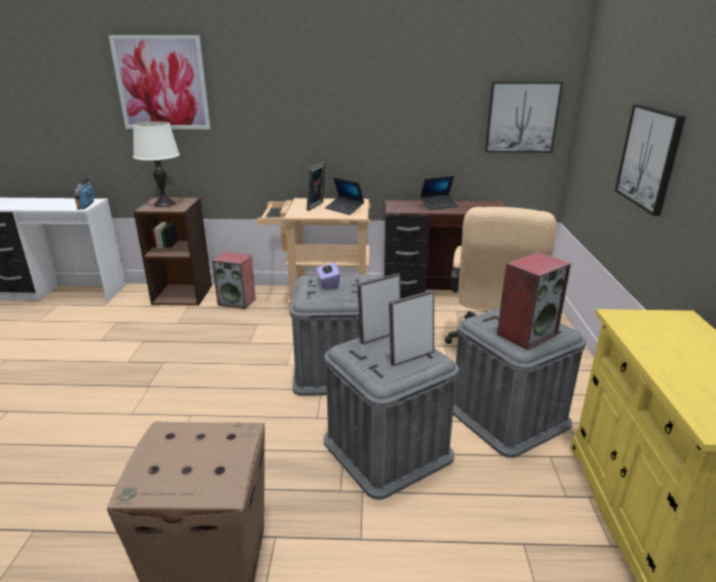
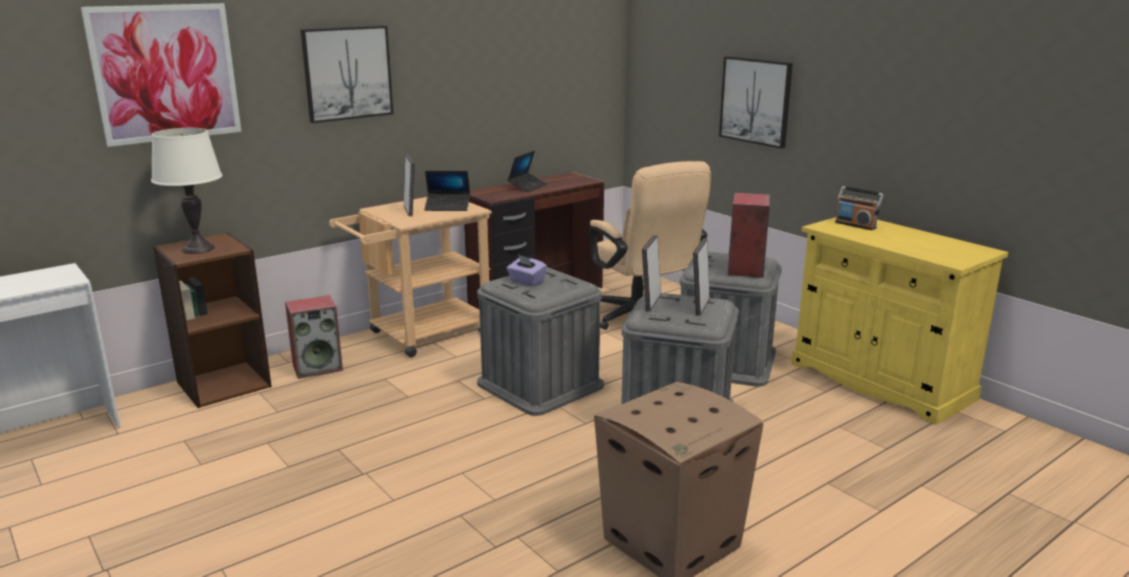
camera: 40 degrees left, 5 degrees down
radio [74,177,95,209] -> radio moved to [835,186,884,230]
picture [485,82,563,153] -> picture moved to [300,26,394,123]

